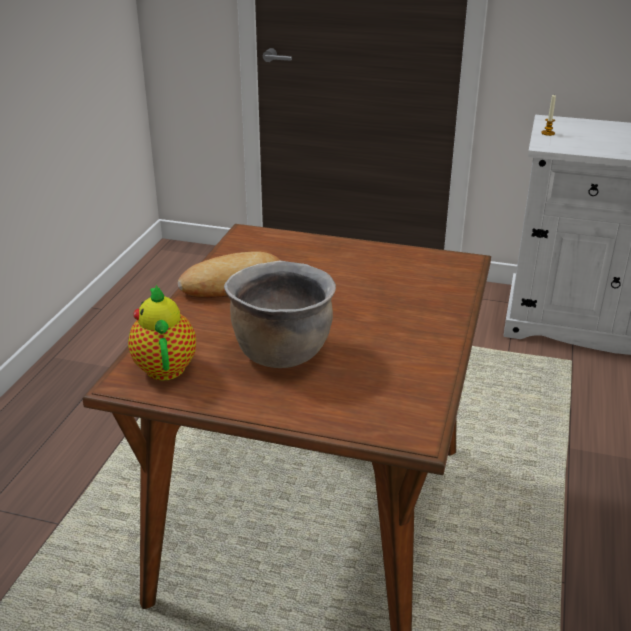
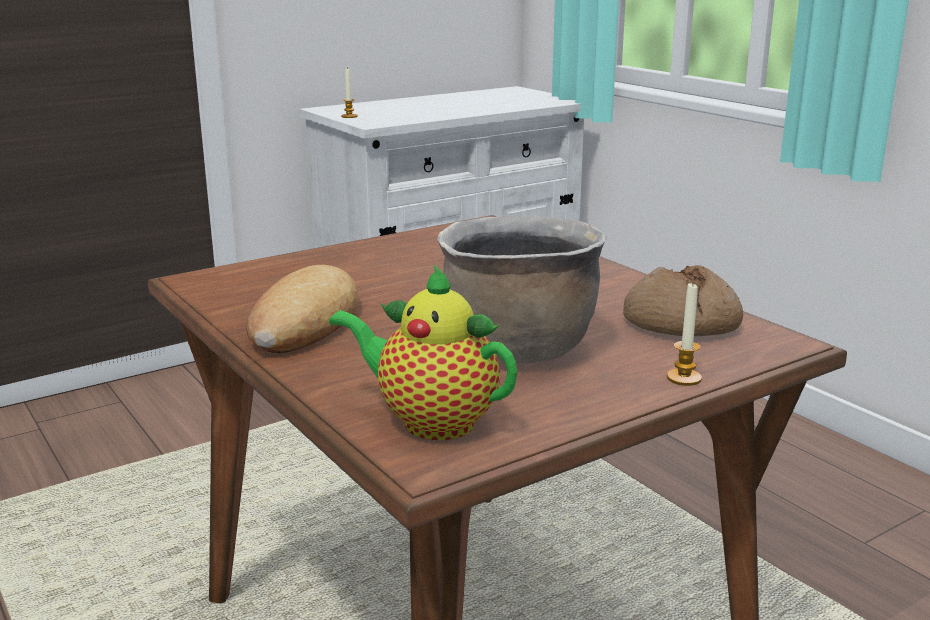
camera: 50 degrees left, 10 degrees down
none -> bread [623,265,743,336]
none -> candle [667,283,702,386]

